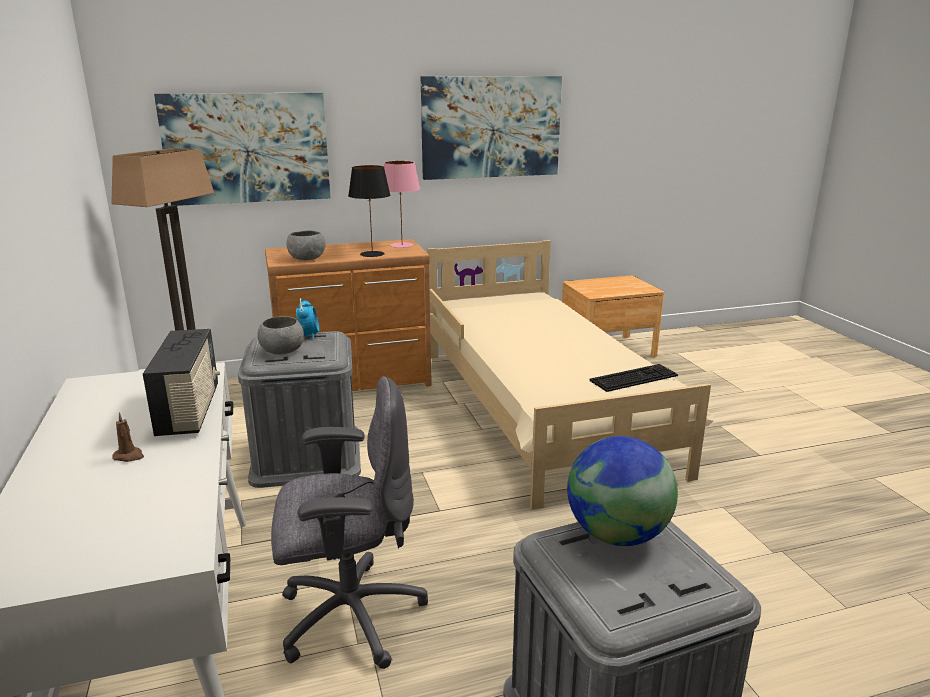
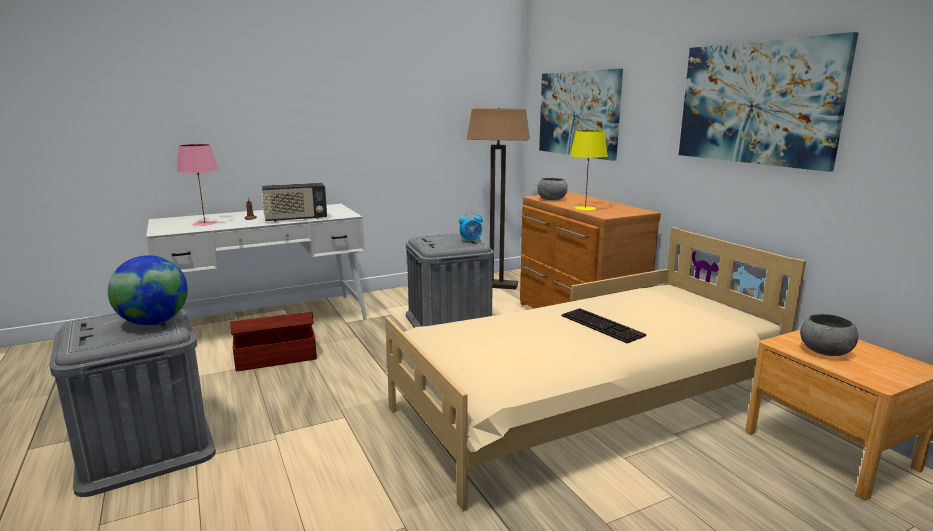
camera: 80 degrees right, 5 degrees down
grey bowl [257,316,304,355] -> grey bowl moved to [800,314,858,356]
grey office chair [271,377,428,669] -> brown storage box [230,311,317,371]
black table lamp [348,165,390,257] -> yellow table lamp [570,130,608,211]
pink table lamp [384,161,420,248] -> pink table lamp moved to [177,144,218,226]
keyboard [590,364,678,392] -> keyboard moved to [561,308,646,343]

